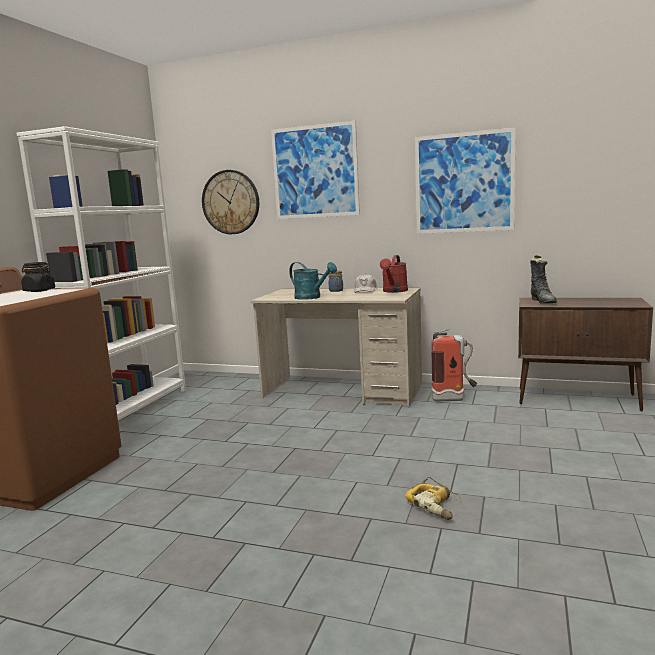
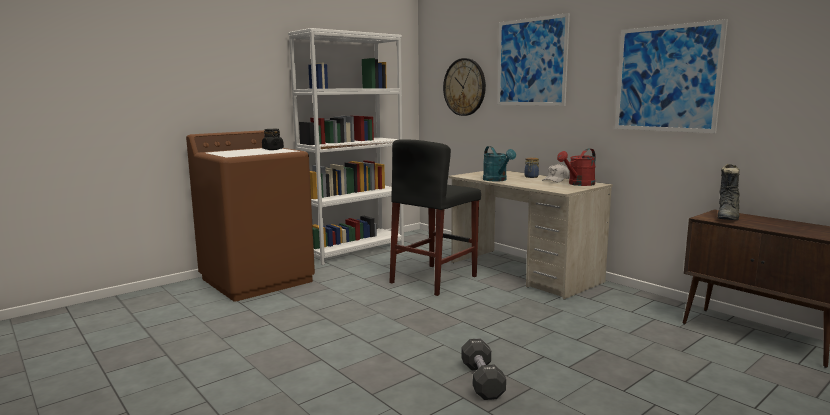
camera: 30 degrees right, 0 degrees up
power drill [405,477,463,520] -> black dumbbell [461,338,506,400]
fire extinguisher [431,329,477,401] -> none
none -> black stool [389,139,481,296]

